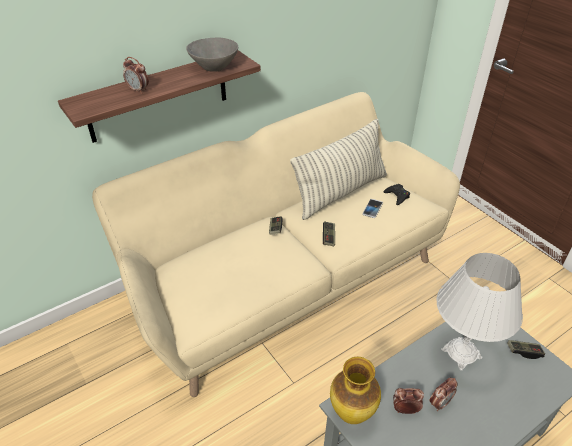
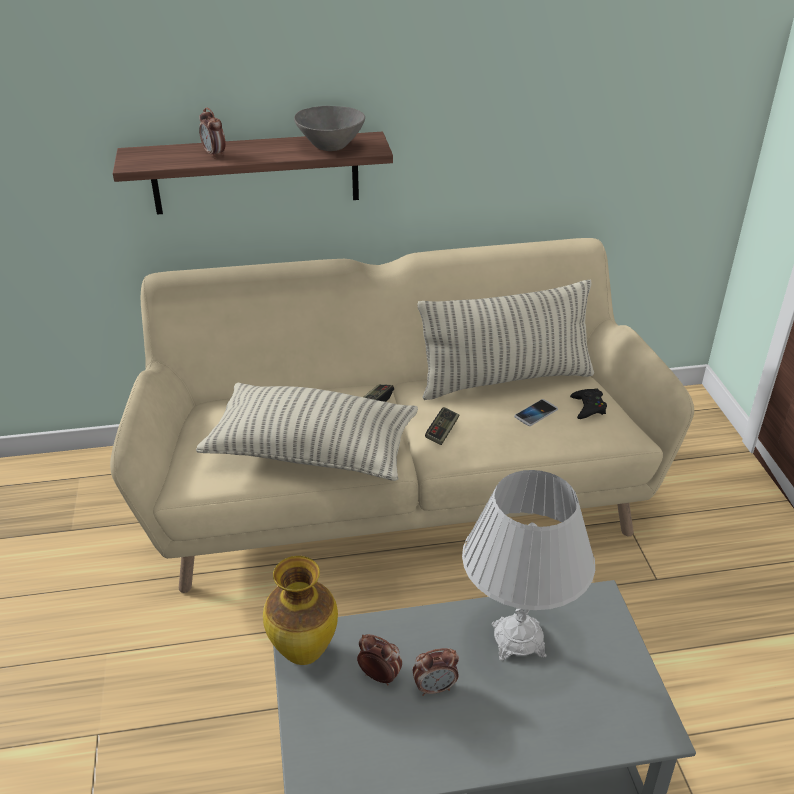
camera: 25 degrees right, 5 degrees down
game controller [507,340,545,359] -> none
none -> pillow [196,383,418,481]

